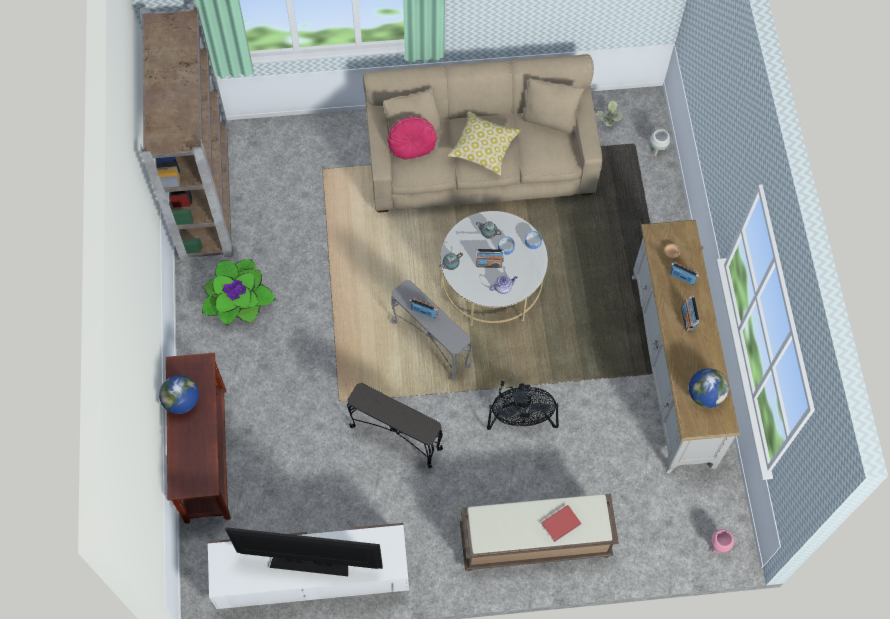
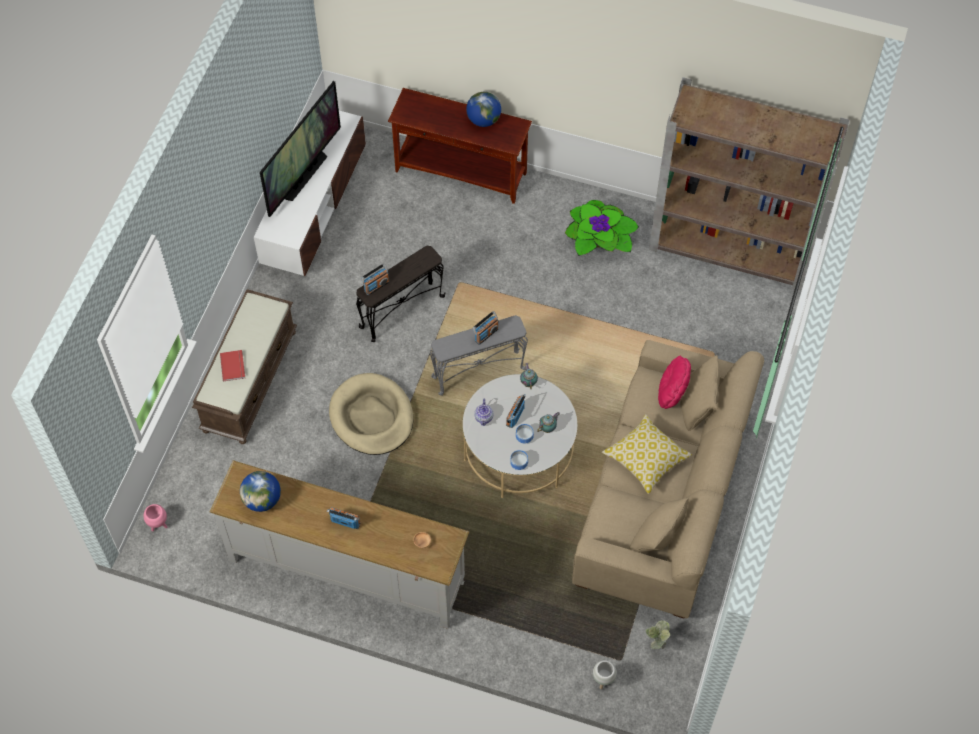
camera: 115 degrees right, 5 degrees down
black fan [487,380,559,430] -> beige dog bed [329,373,413,455]
radio [669,261,699,285] -> radio moved to [361,263,389,295]

